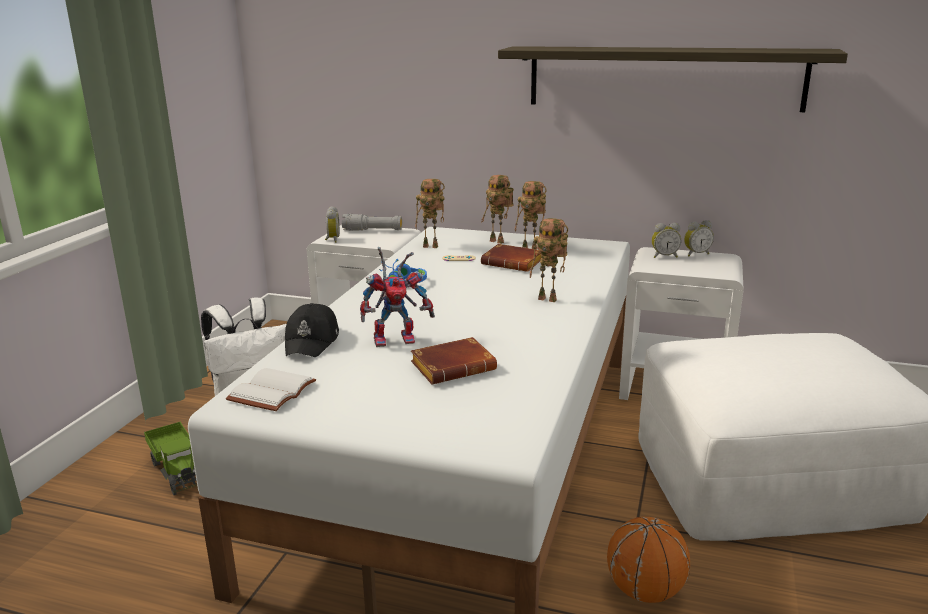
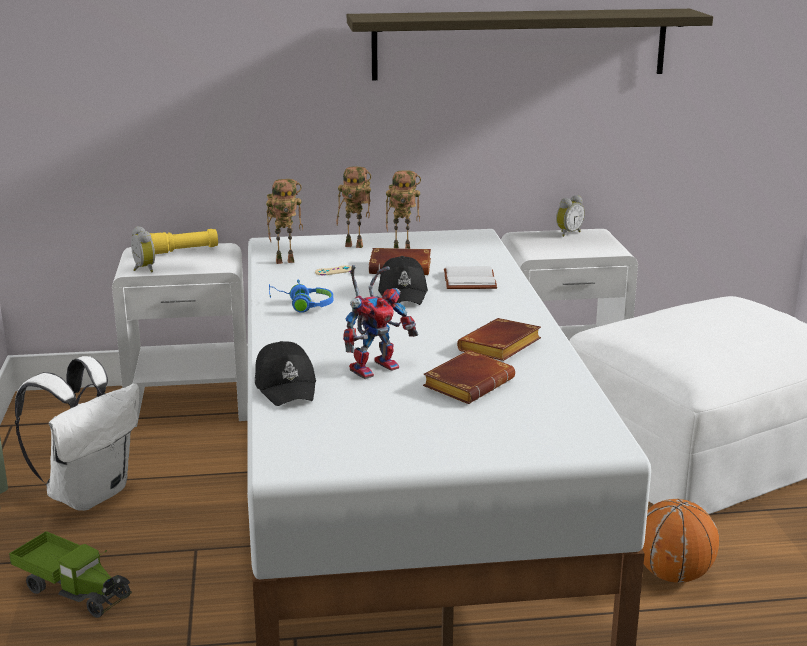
camera: 25 degrees left, 0 degrees up
white book [226,368,316,411] -> white book moved to [444,266,497,289]
grey flashlight [342,214,402,231] -> yellow flashlight [150,229,218,254]
toy robot [529,218,568,302] -> none
alarm clock [652,223,681,258] -> none
none -> black cap [378,256,428,305]
none -> brown book [457,318,541,361]

